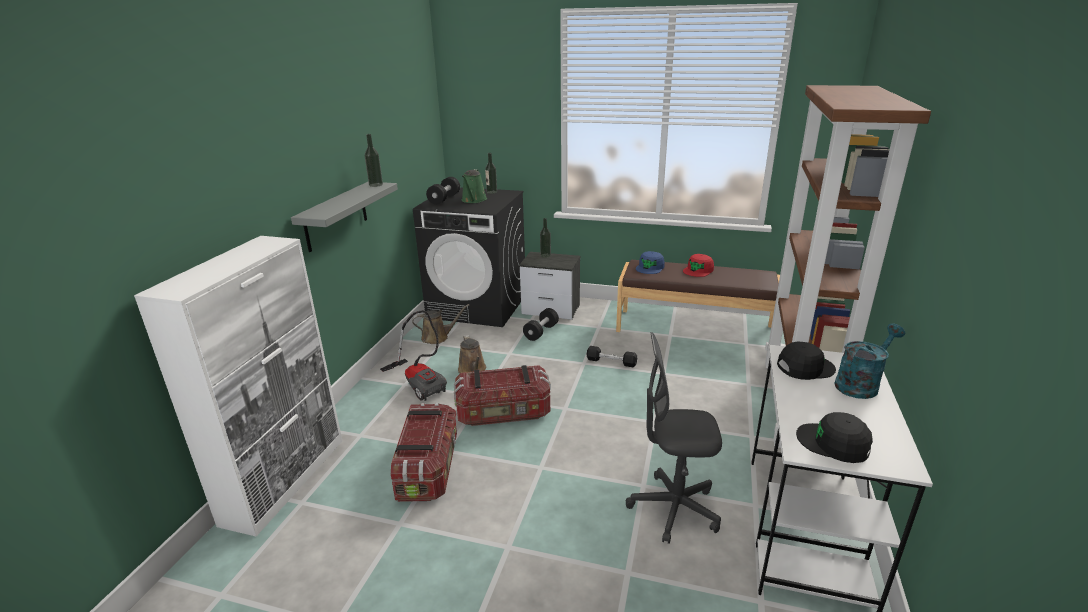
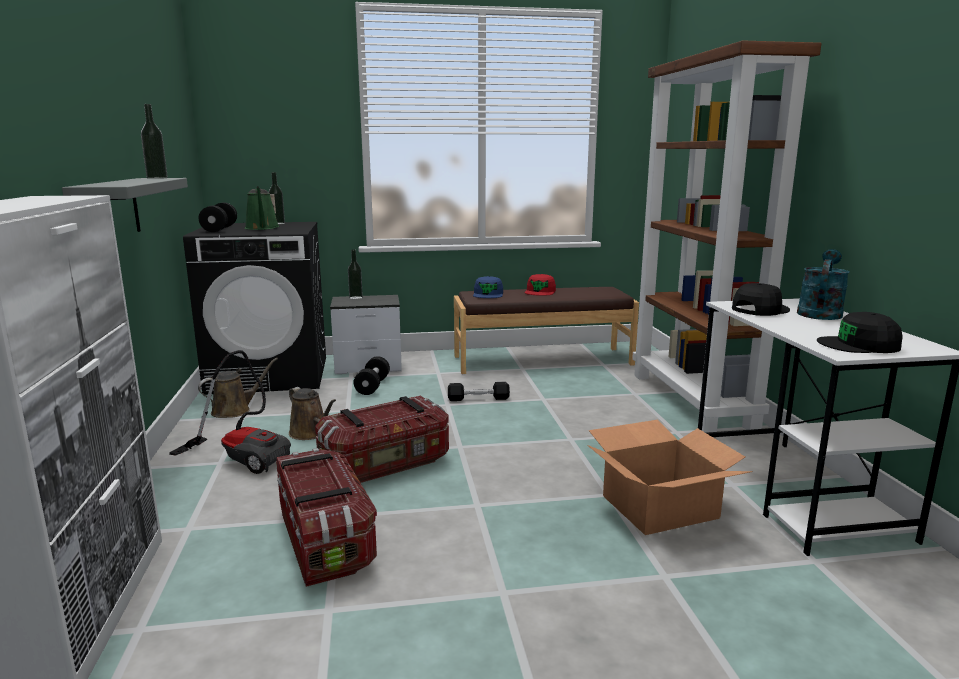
camera: 25 degrees left, 10 degrees down
grey office chair [626,332,722,544] -> cardboard box [587,420,753,535]

